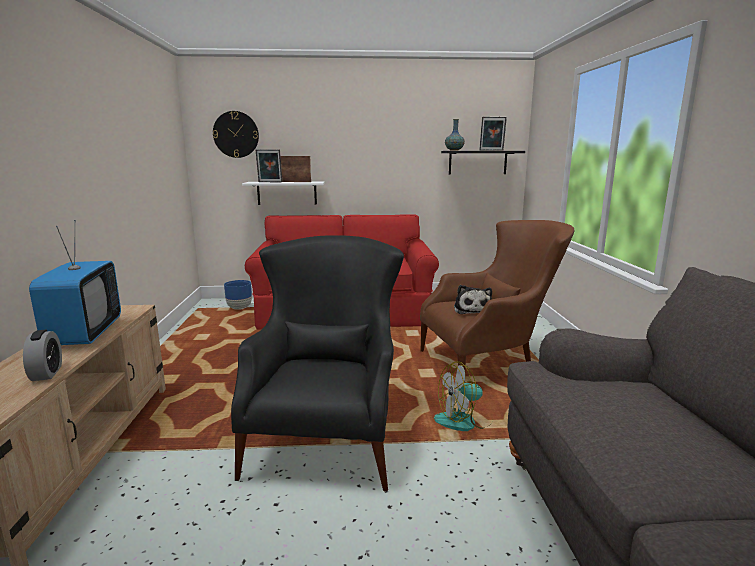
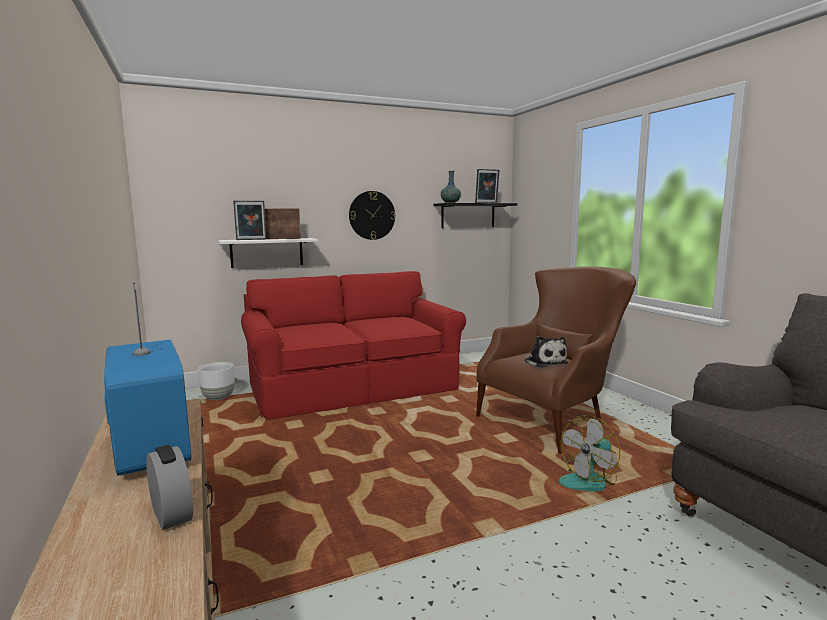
camera: 20 degrees left, 5 degrees down
wall clock [213,111,259,158] -> wall clock moved to [349,191,395,240]
blue planter [224,280,252,310] -> white planter [198,362,235,400]
black armchair [231,235,404,491] -> none

